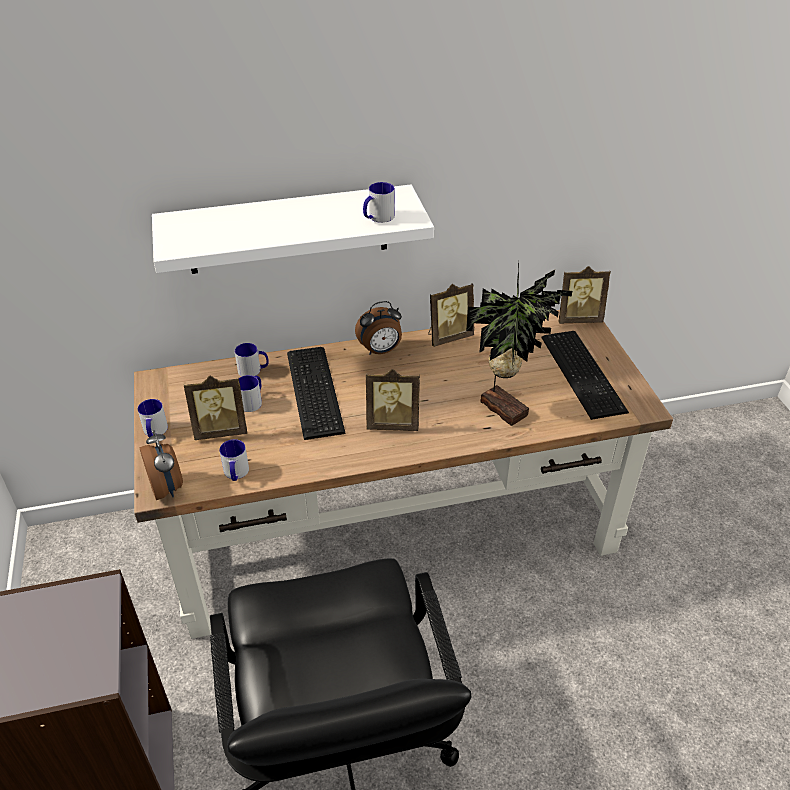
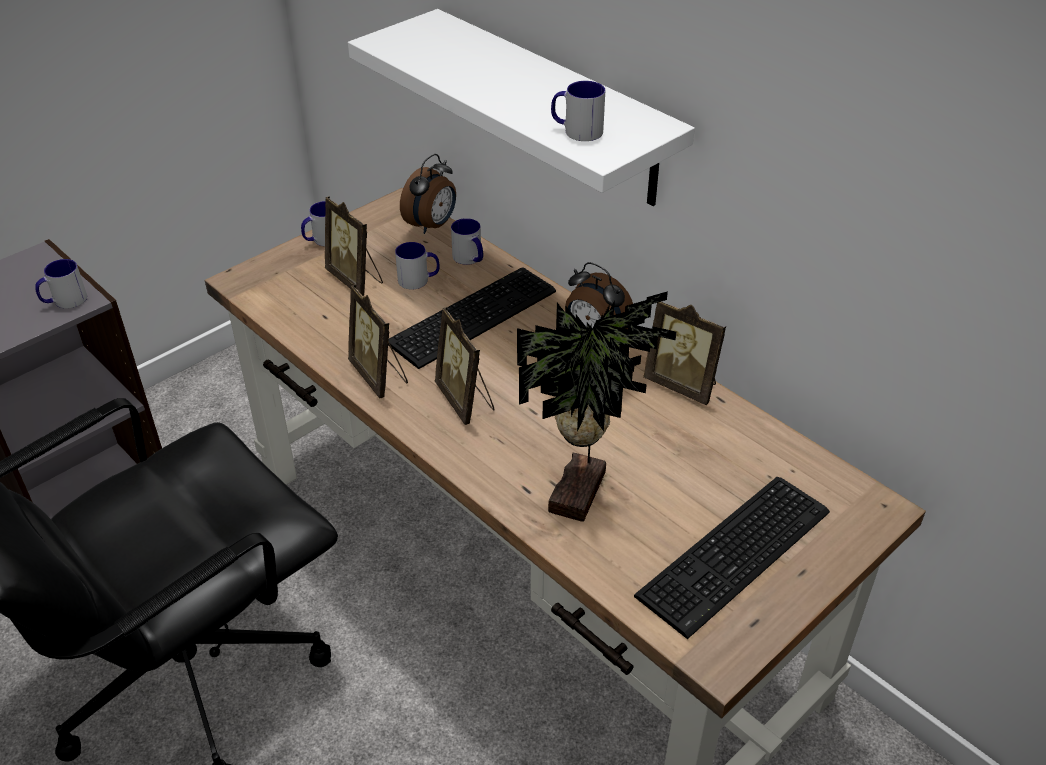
camera: 60 degrees right, 0 degrees up
alarm clock [140,430,183,500] -> alarm clock moved to [400,154,456,234]
mug [219,439,249,481] -> mug moved to [35,259,87,309]
picture frame [559,266,611,324] -> picture frame moved to [348,285,408,398]

